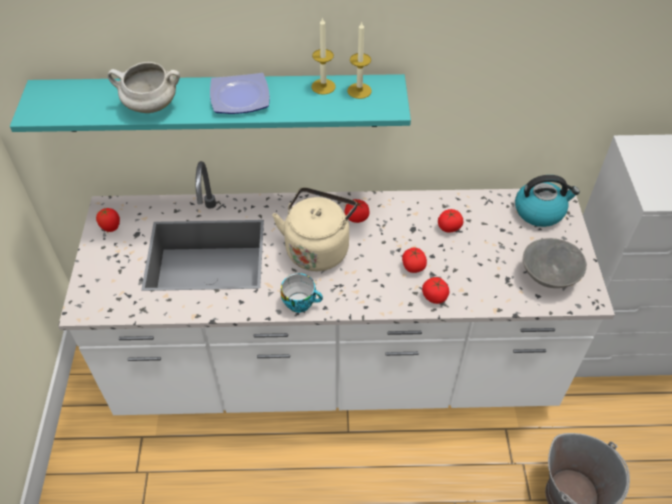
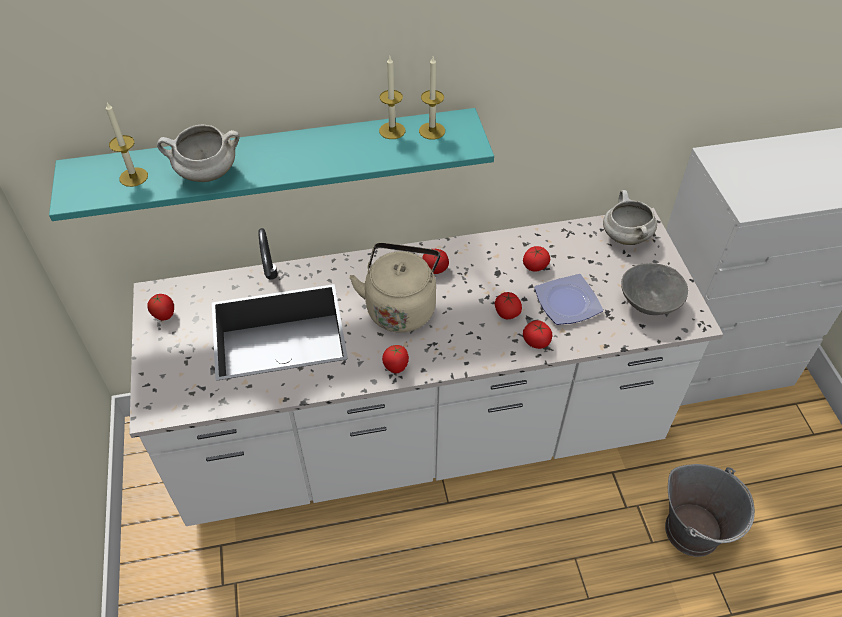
camera: 10 degrees left, 0 degrees up
plate [210,73,270,114] -> plate moved to [534,274,603,325]
cup [281,273,323,313] -> tomato [382,345,409,373]
kettle [515,175,580,227] -> white cooking pot [603,190,657,245]
none -> candle [106,101,148,187]

